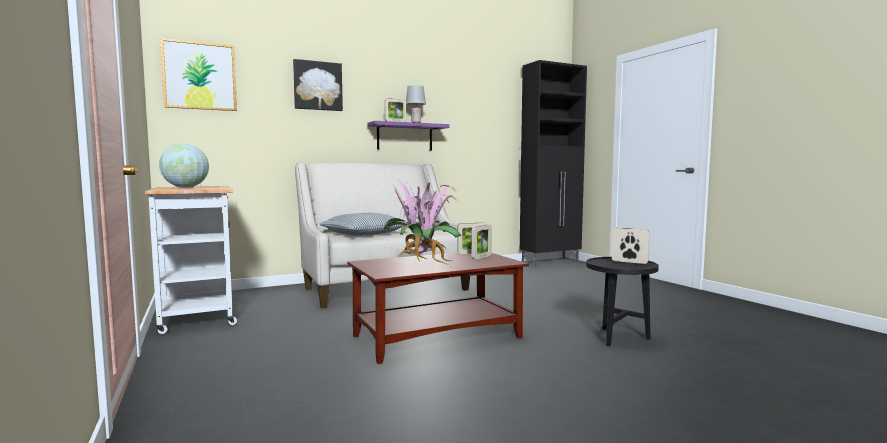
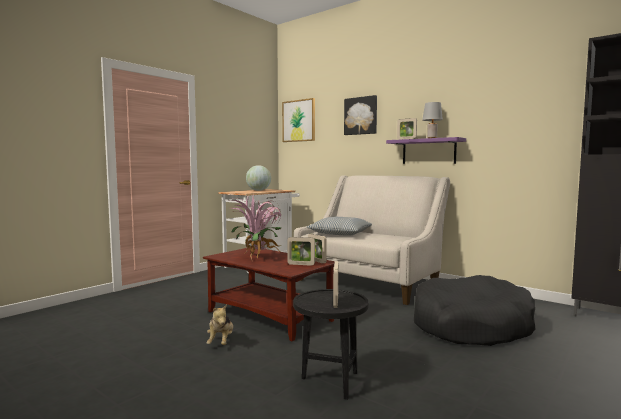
camera: 65 degrees right, 0 degrees up
none -> plush toy [207,304,233,345]
none -> black dog bed [414,275,536,346]

